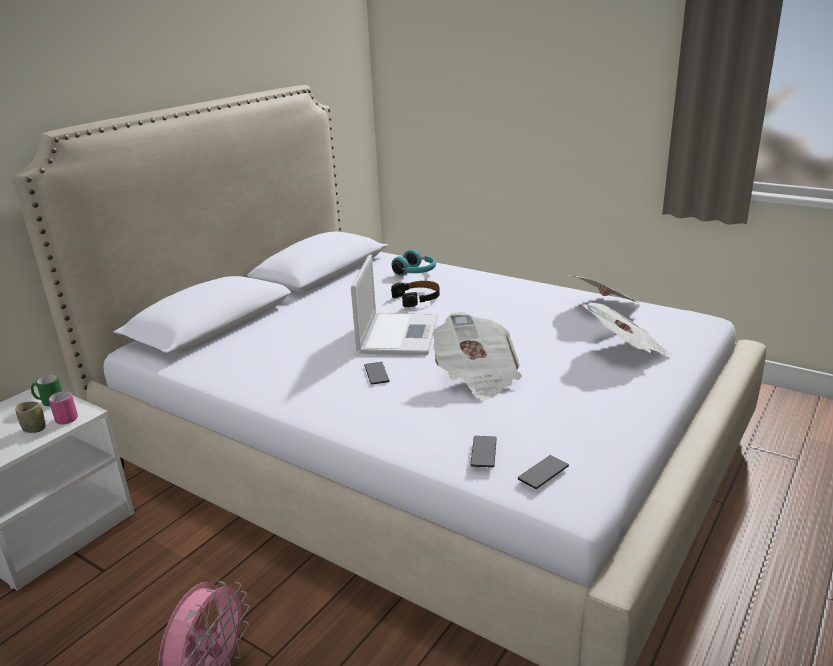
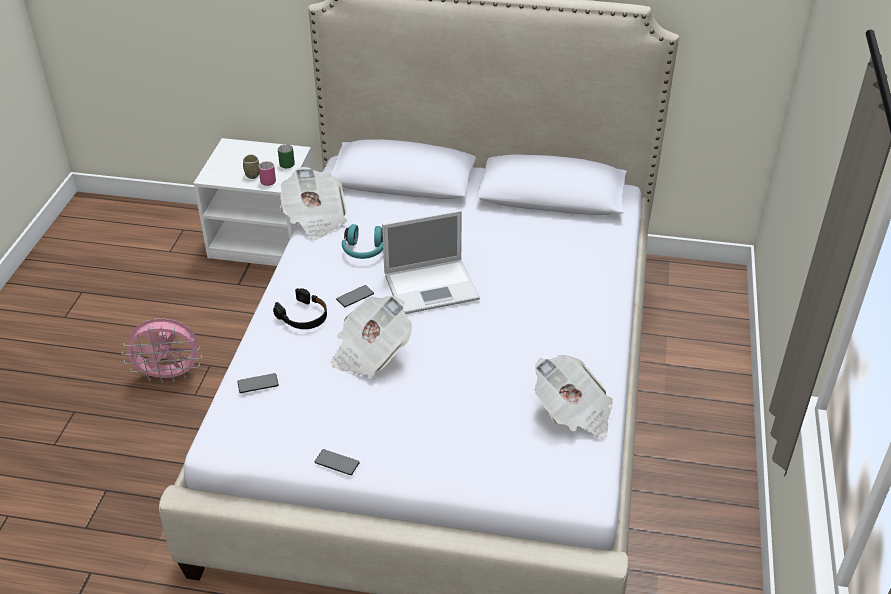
camera: 65 degrees right, 15 degrees up
black headphones [391,281,440,307] -> black headphones moved to [273,288,327,329]
turquoise headphones [392,249,436,276] -> turquoise headphones moved to [342,224,383,259]
phone [518,455,569,489] -> phone moved to [314,449,360,475]
newspaper [583,303,672,355] -> newspaper moved to [280,167,347,240]

